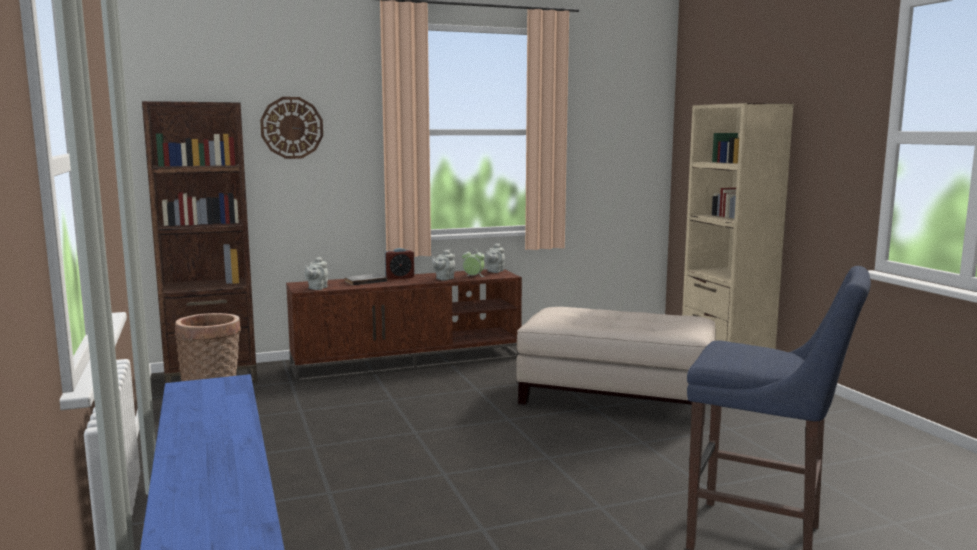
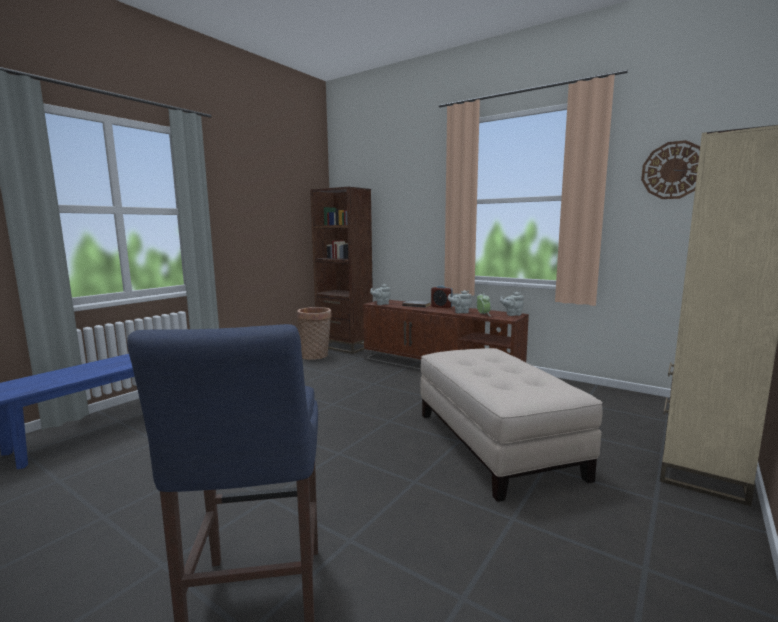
camera: 55 degrees right, 0 degrees up
wall clock [260,97,323,159] -> wall clock moved to [641,140,700,199]

